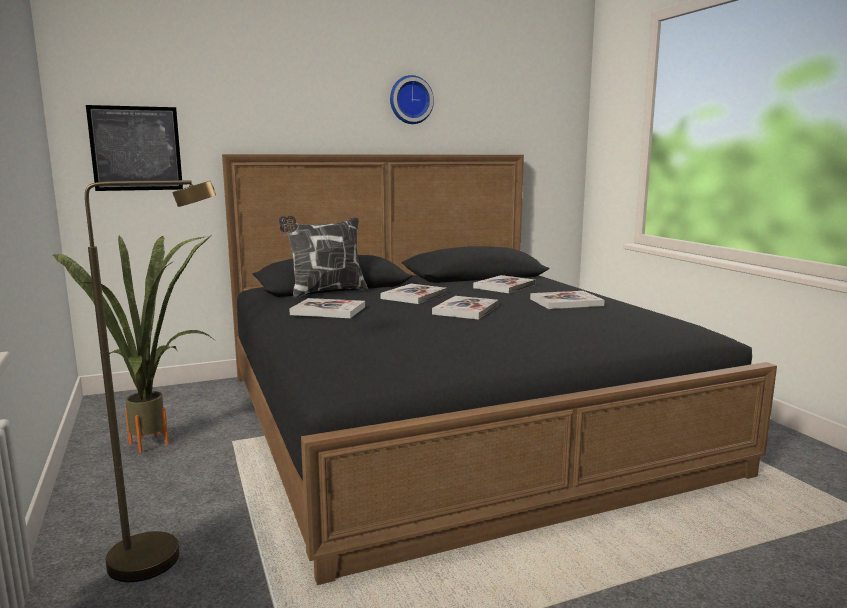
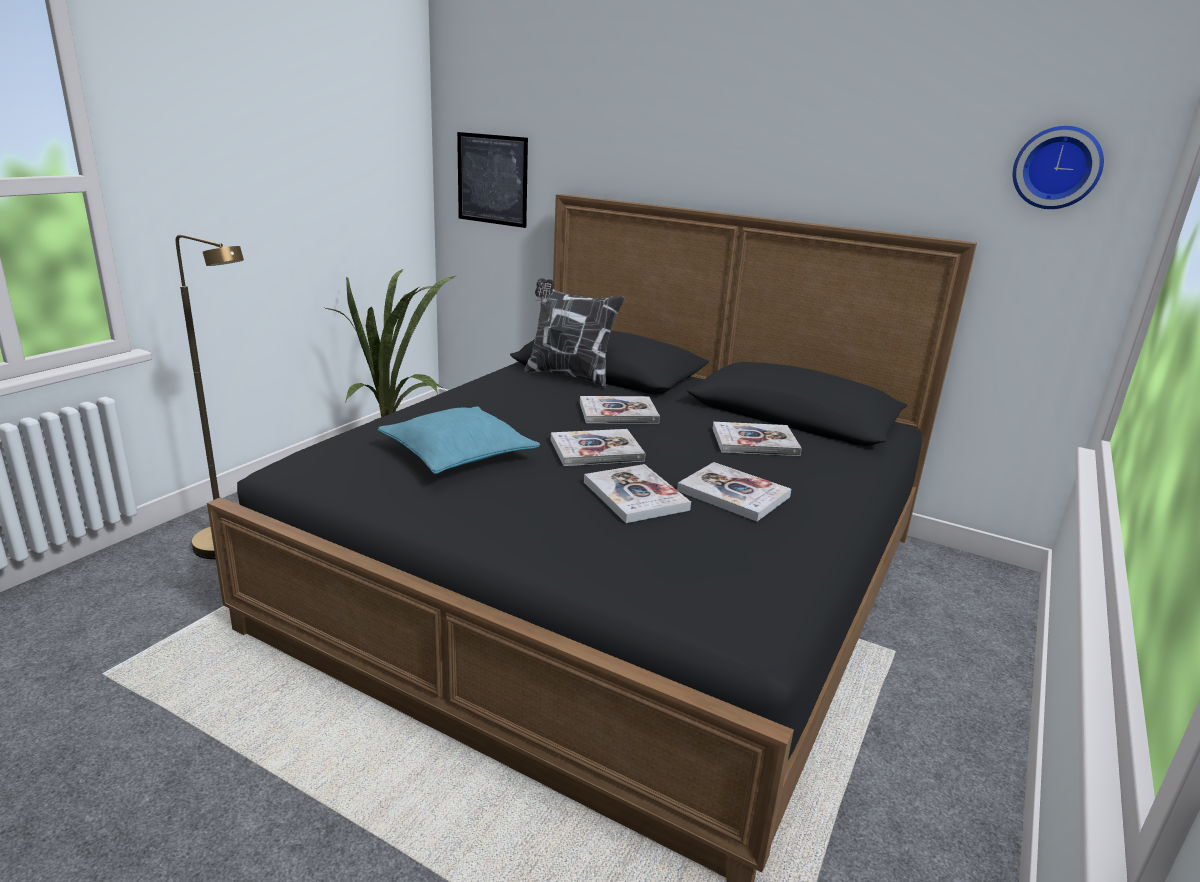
camera: 50 degrees right, 10 degrees up
book [289,298,365,318] -> book moved to [584,464,691,523]
wall clock [390,75,434,124] -> wall clock moved to [1013,126,1104,209]
none -> turquoise pillow [378,406,540,474]

